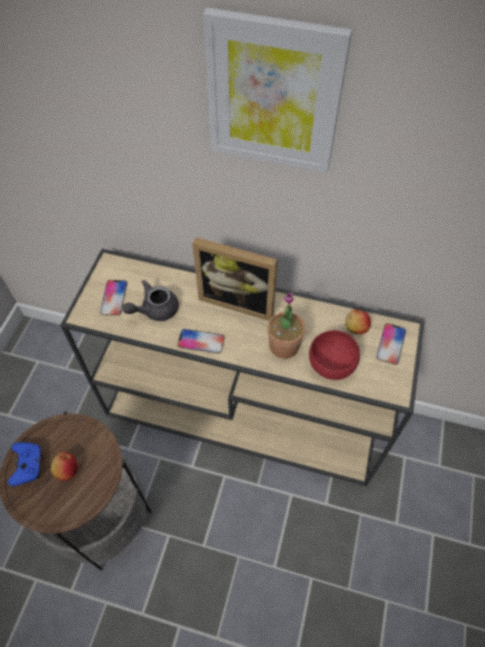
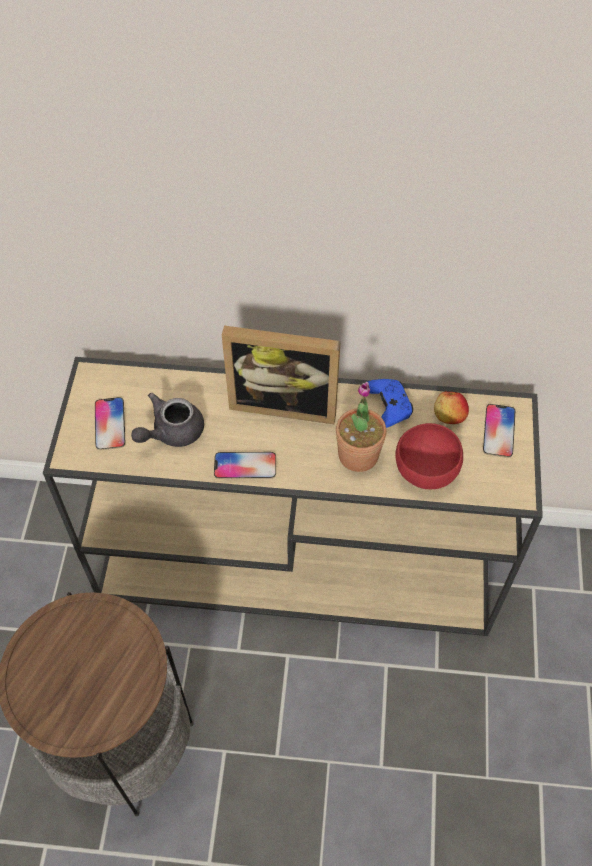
camera: 10 degrees left, 0 degrees up
blue game controller [8,442,42,486] -> blue game controller moved to [368,379,413,428]
apple [51,452,78,481] -> none
picture [203,7,352,173] -> none

